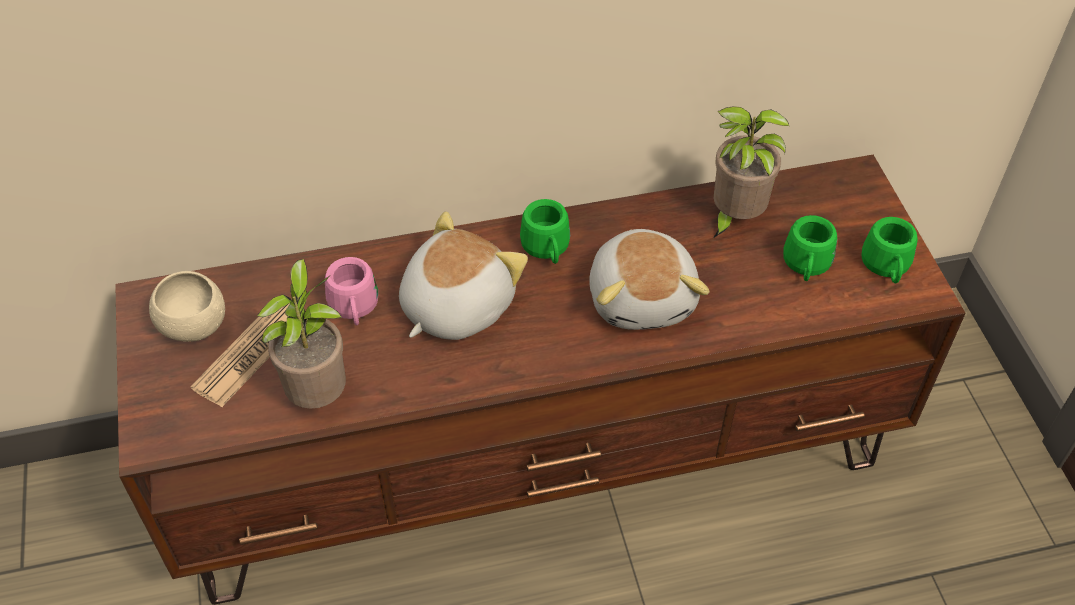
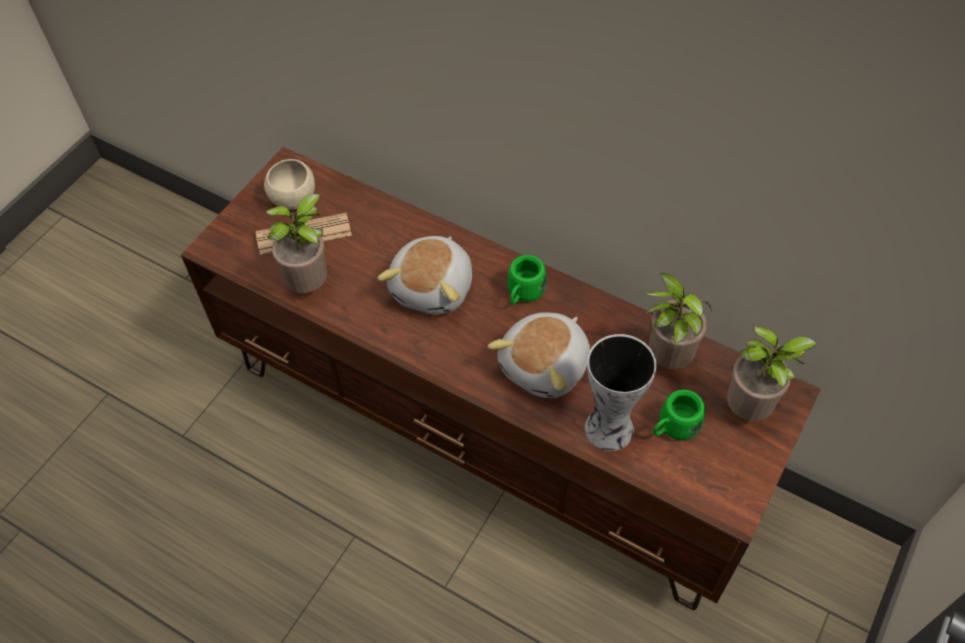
camera: 45 degrees right, 5 degrees up
pink mug [325,257,378,325] -> none
plush toy [399,211,528,340] -> plush toy turned 120 degrees clockwise [377,236,472,315]
green mug [862,217,918,284] -> none
none -> vase [585,334,657,451]
none -> potted plant [727,326,818,421]

